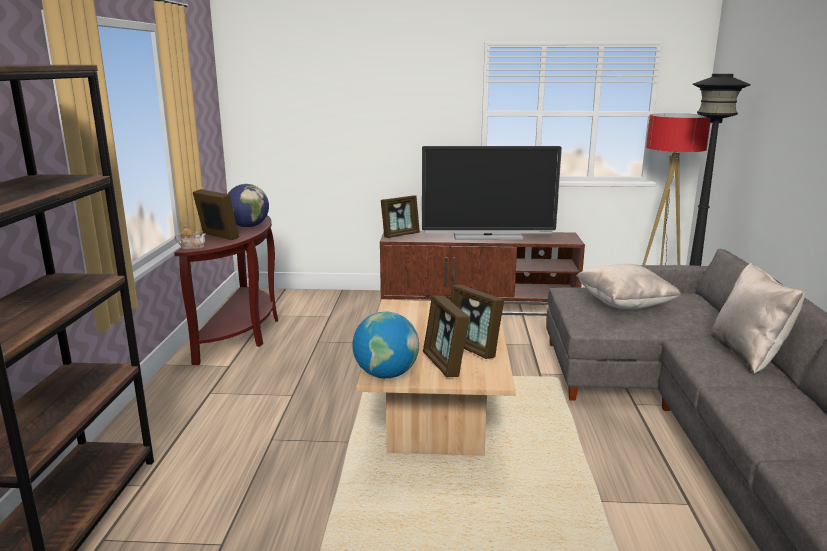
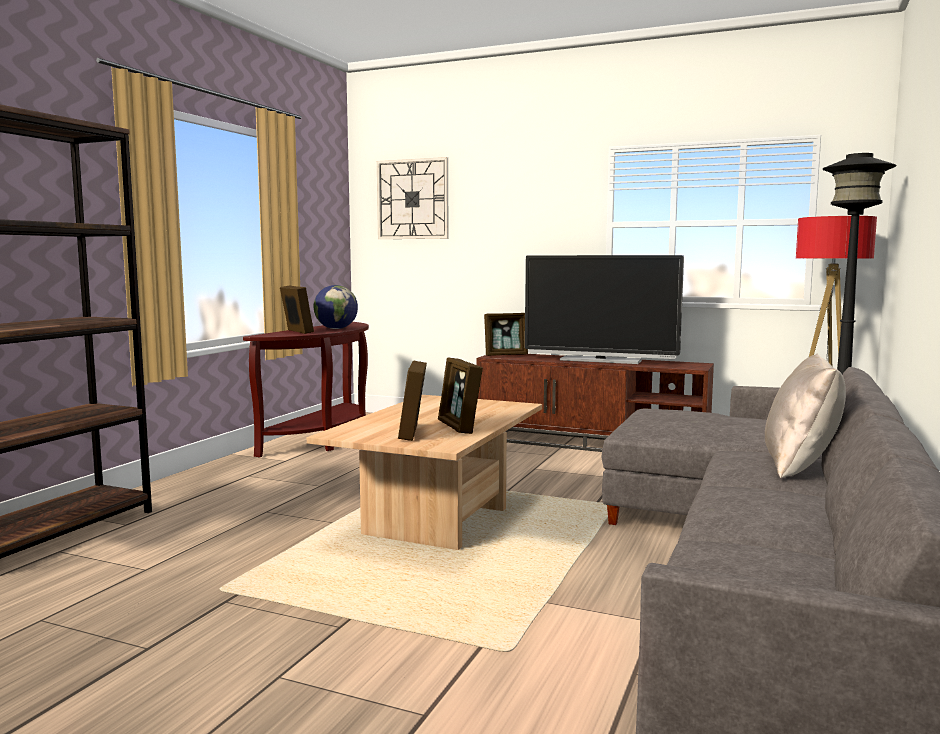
camera: 20 degrees right, 10 degrees down
teapot [174,225,206,249] -> none
globe [352,311,419,378] -> none
beige pillow [576,264,681,309] -> none
none -> wall clock [377,157,449,239]

